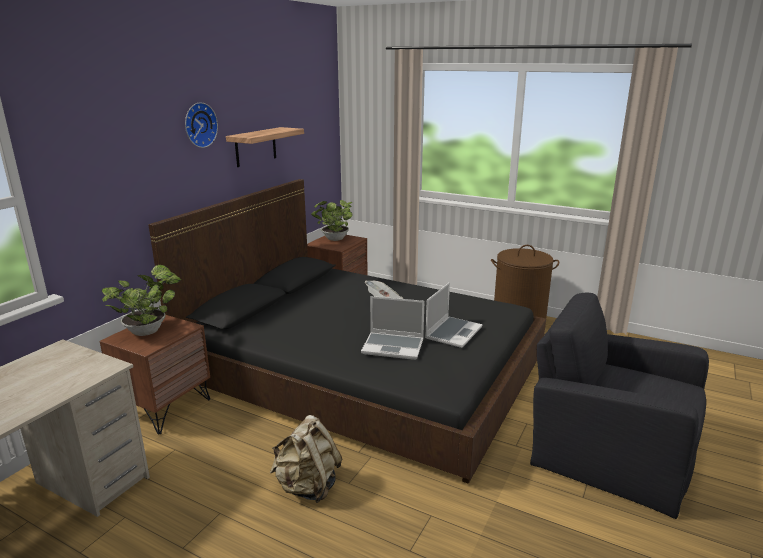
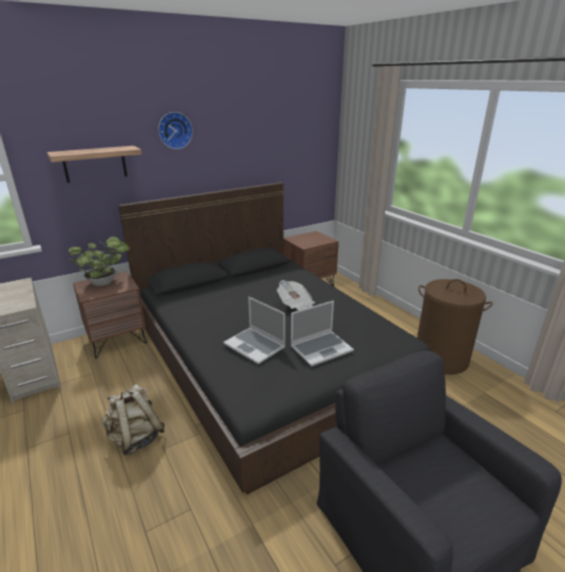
camera: 30 degrees right, 5 degrees up
shelf [226,127,304,167] -> shelf moved to [47,146,142,183]
potted plant [311,200,353,241] -> none

